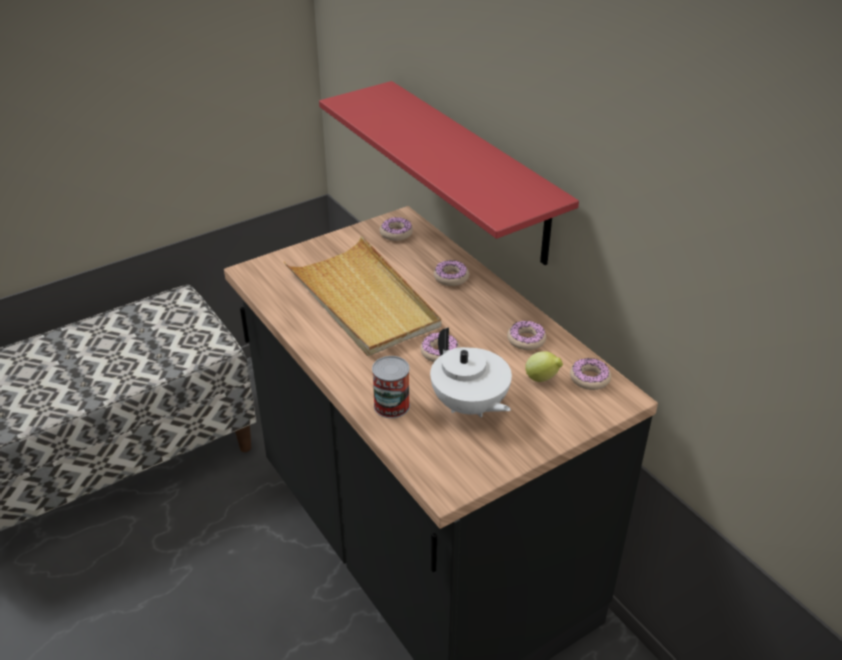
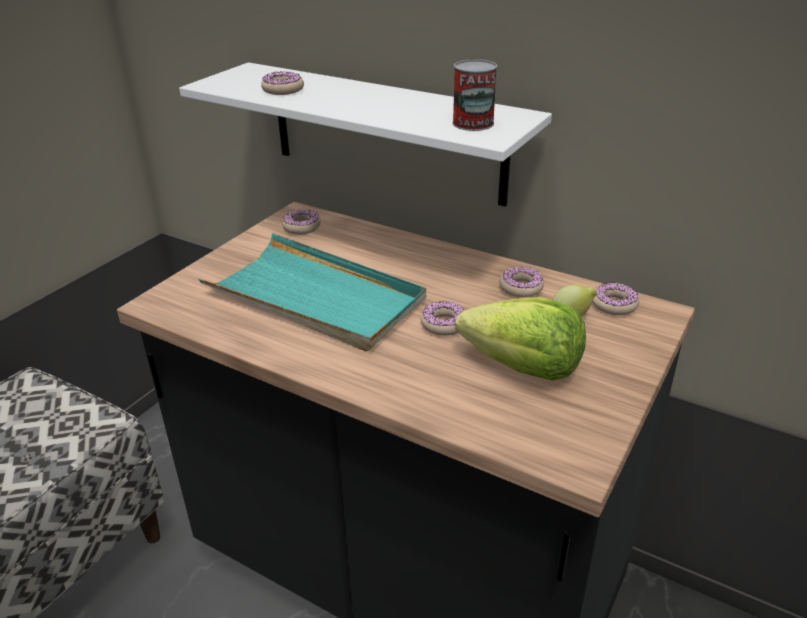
camera: 25 degrees left, 5 degrees down
beige tray [284,236,441,356] -> turquoise tray [199,233,426,351]
red shelf [319,81,579,265] -> white shelf [179,62,552,207]
can [372,356,410,418] -> can moved to [453,59,497,131]
white teapot [430,327,512,417] -> lettuce [455,297,586,381]
donut [434,260,469,286] -> donut moved to [261,71,304,95]

